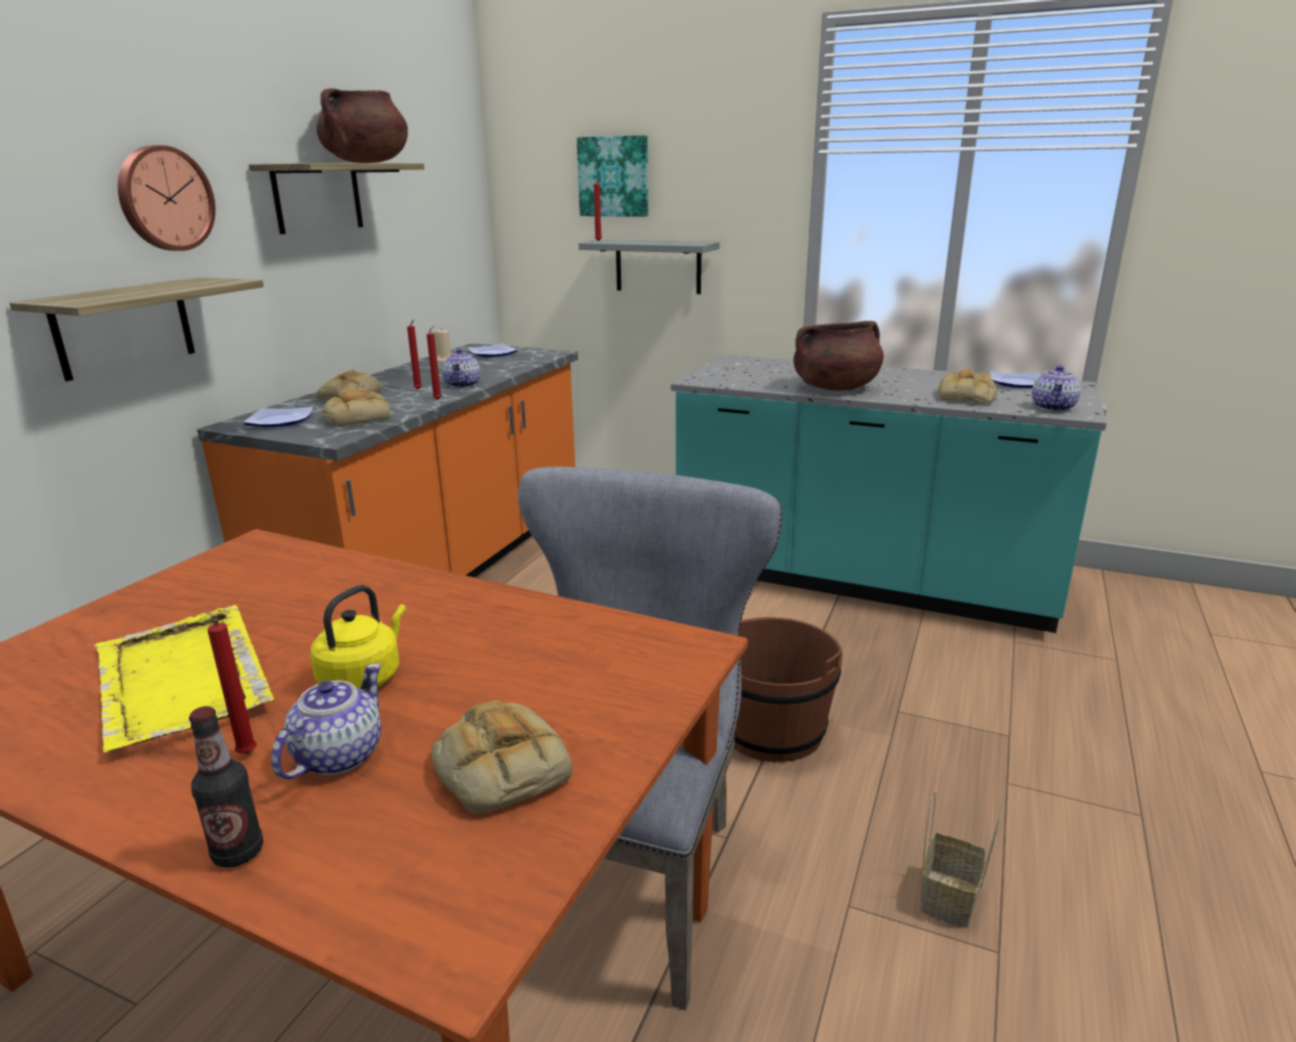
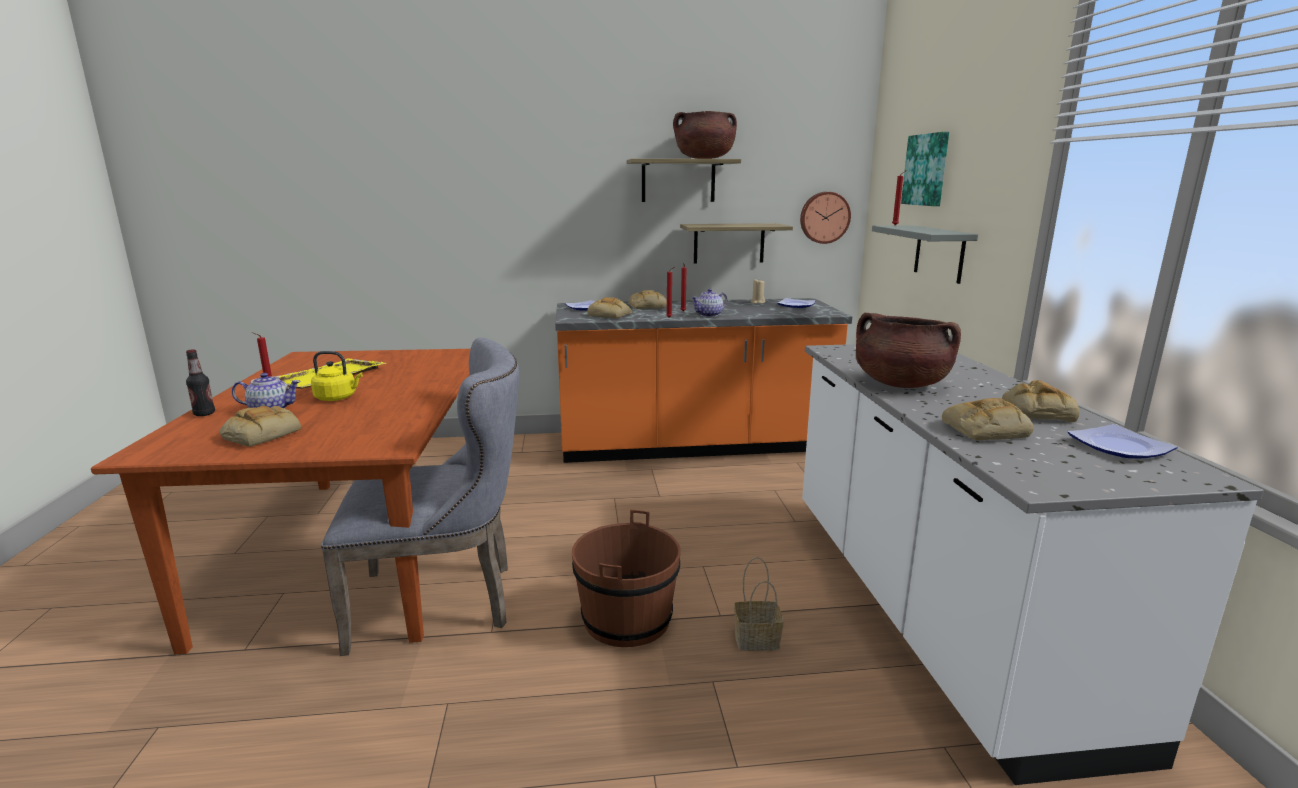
camera: 60 degrees right, 5 degrees down
shelf [9,277,264,381] -> shelf moved to [680,223,793,264]
wall clock [118,145,216,251] -> wall clock moved to [800,192,851,244]
turquoise counter [671,355,1107,633] -> white counter [802,344,1264,785]
basket [919,791,1002,928] -> basket moved to [734,557,784,651]
teapot [1032,365,1081,412] -> none
none -> bread [1002,380,1080,422]

